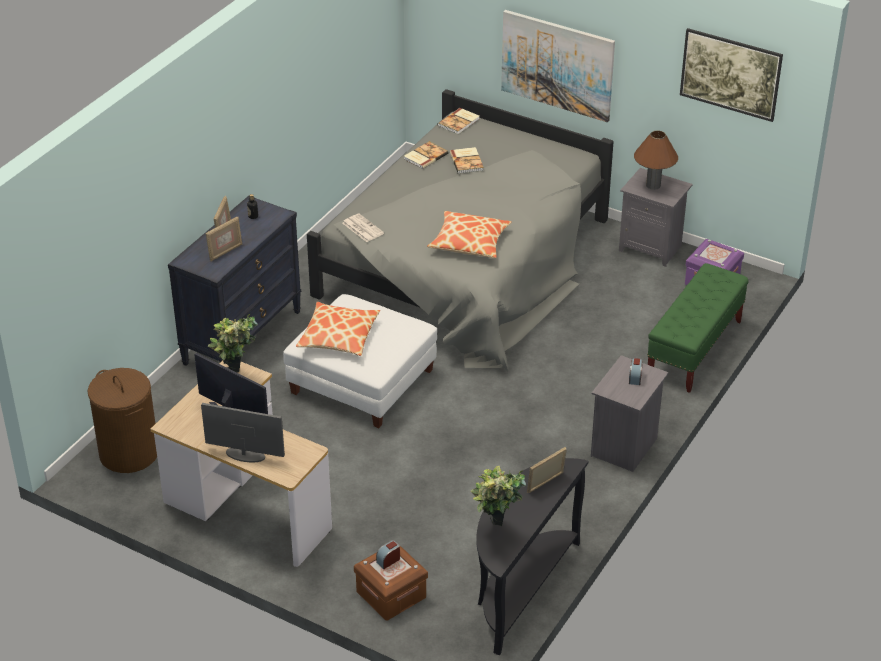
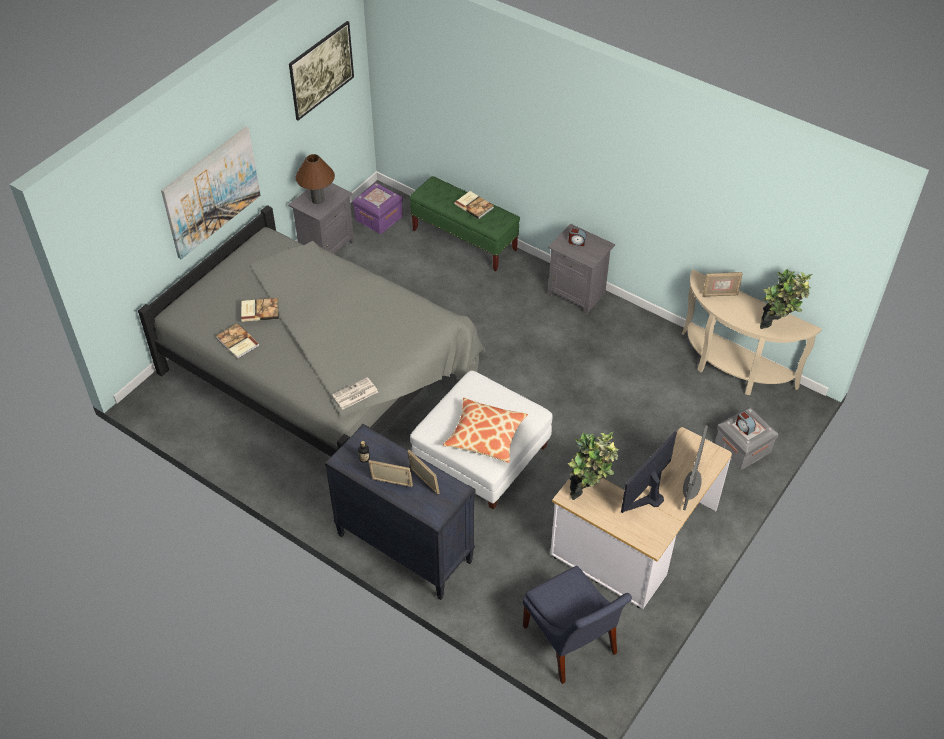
camera: 85 degrees left, 10 degrees up
brown laundry basket [87,368,157,473] -> blue chair [523,566,632,684]
brown storage box [354,546,428,620] -> grey storage box [715,407,778,469]
pillow [427,211,512,258] -> none
book [438,108,479,134] -> book moved to [454,191,494,219]
black console table [476,458,588,655] -> beige console table [682,270,822,395]
picture frame [527,447,567,493] -> picture frame turned 60 degrees counterclockwise [702,272,743,297]

